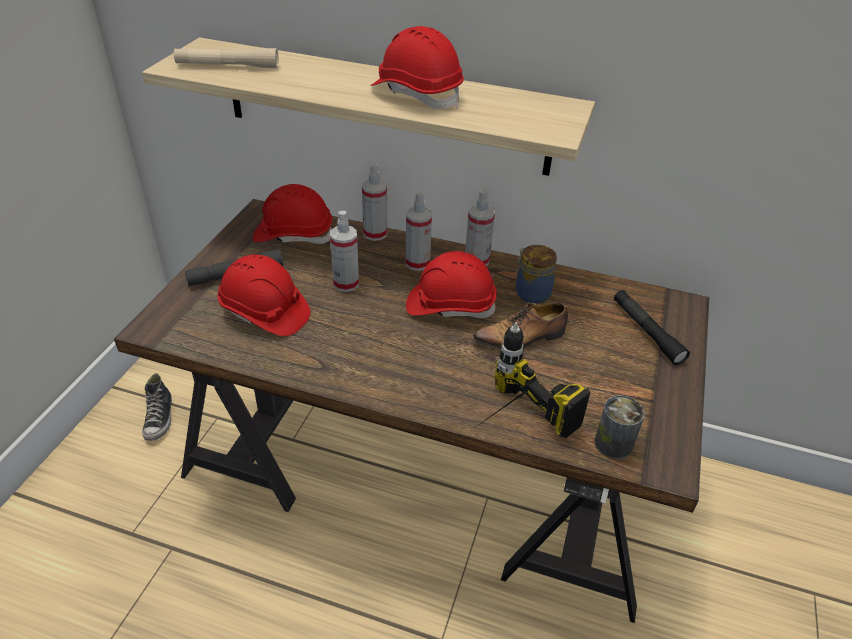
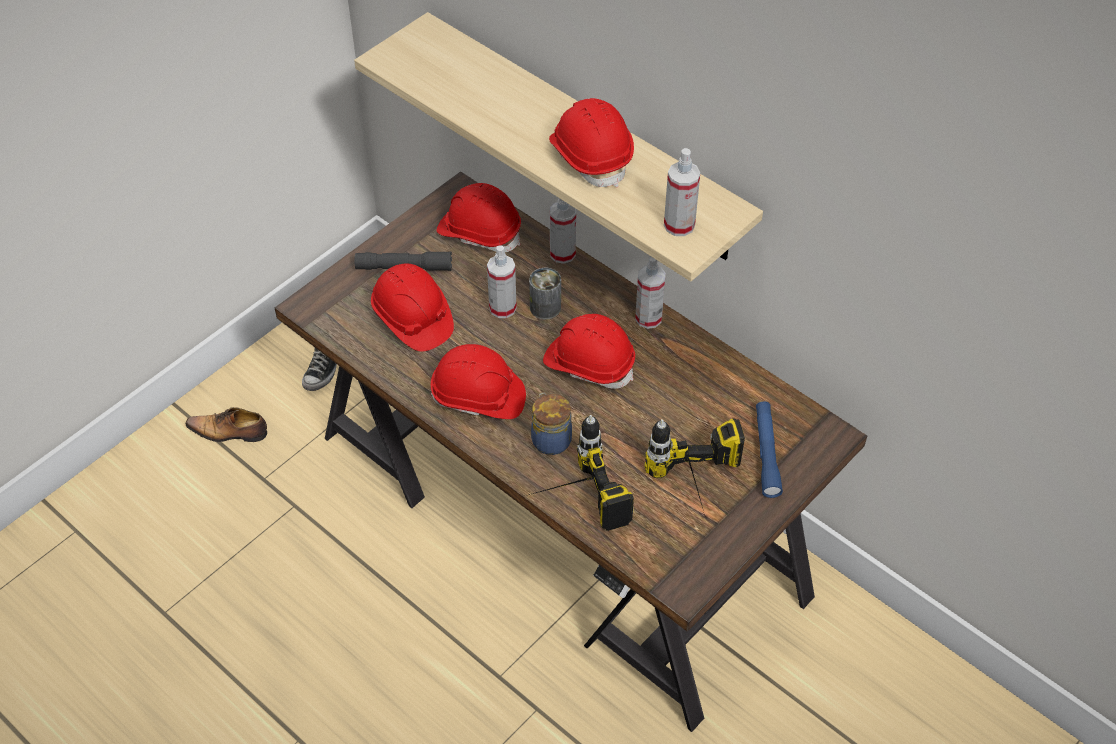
camera: 25 degrees right, 10 degrees up
beige flashlight [174,48,279,68] -> none
spray bottle [406,191,432,271] -> spray bottle moved to [664,148,700,236]
shoe [473,303,568,349] -> shoe moved to [186,407,267,442]
jar [515,245,557,303] -> jar moved to [531,393,572,455]
can [594,395,645,459] -> can moved to [529,268,561,319]
black flashlight [614,290,690,365] -> blue flashlight [756,402,783,498]
none -> red hard hat [431,344,526,419]
none -> power drill [644,418,745,515]

